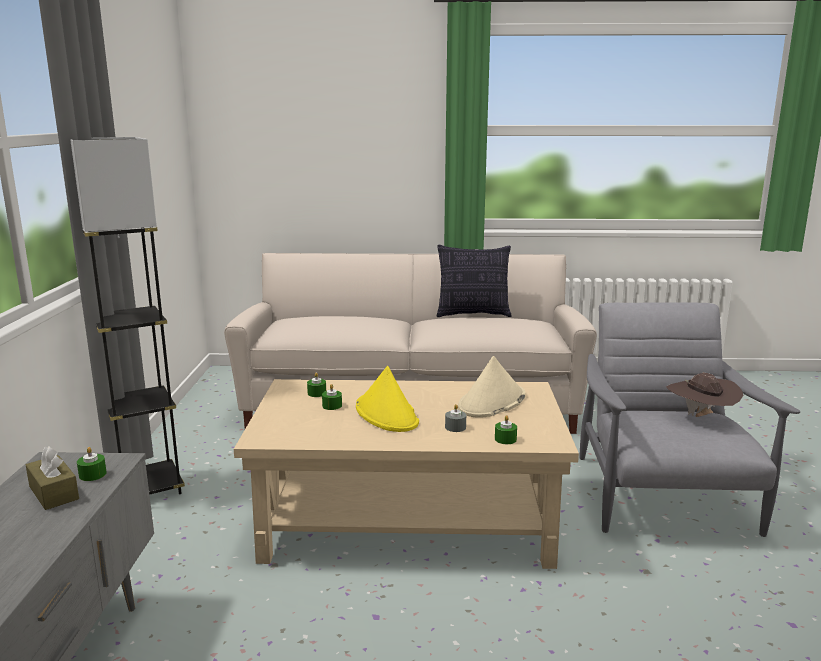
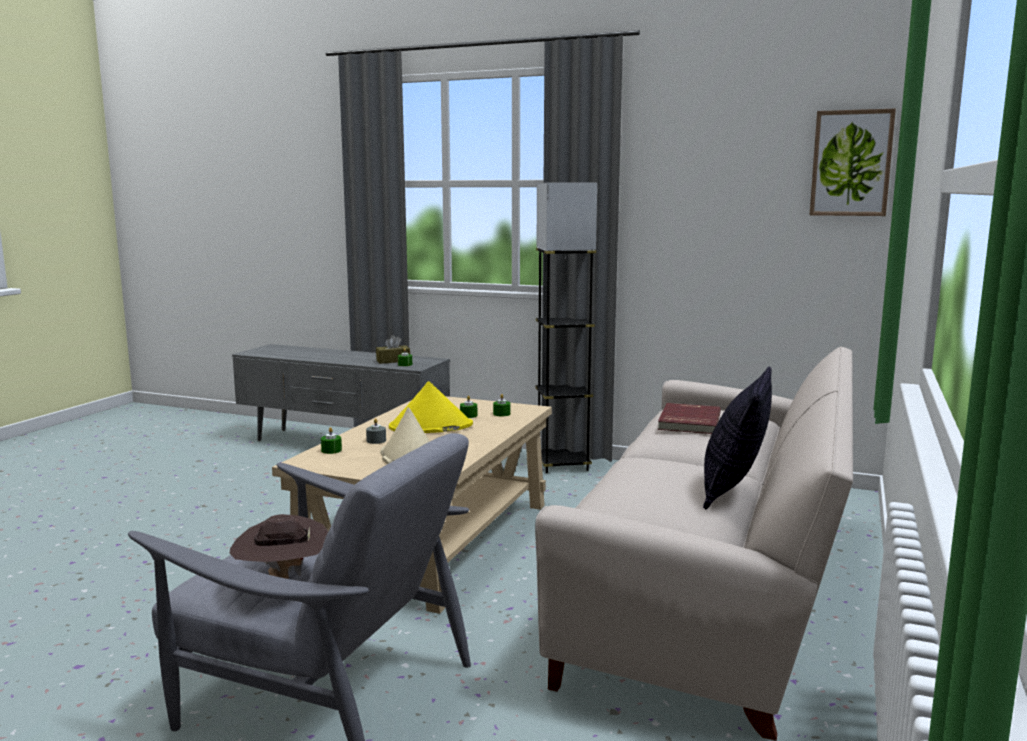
camera: 110 degrees right, 5 degrees down
none -> red book [658,403,721,434]
none -> picture [810,109,896,216]

